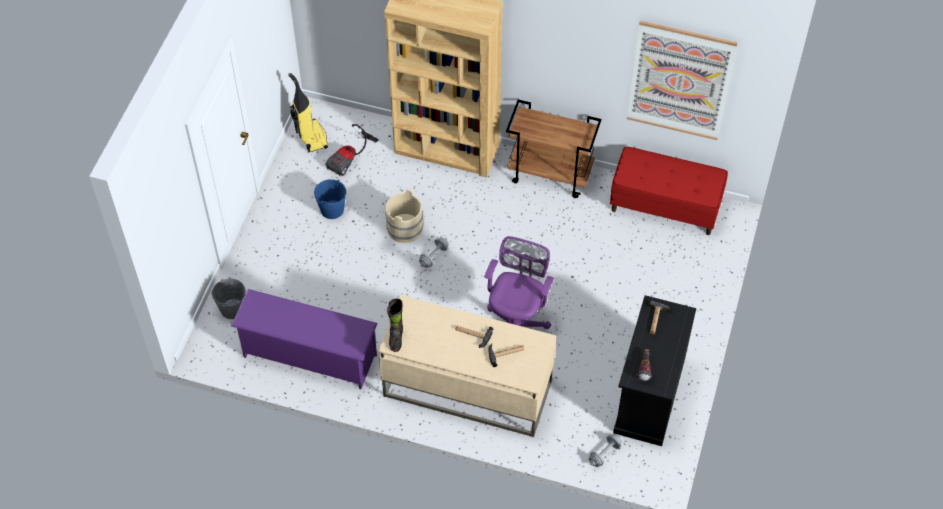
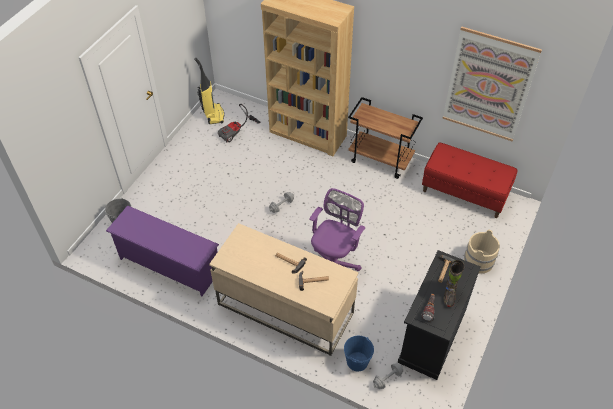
camera: 10 degrees right, 5 degrees down
blue bucket [314,179,346,219] -> blue bucket moved to [344,336,374,372]
beige bucket [385,189,423,243] -> beige bucket moved to [464,230,500,274]
black boot [387,299,403,352] -> black boot moved to [444,260,464,307]

